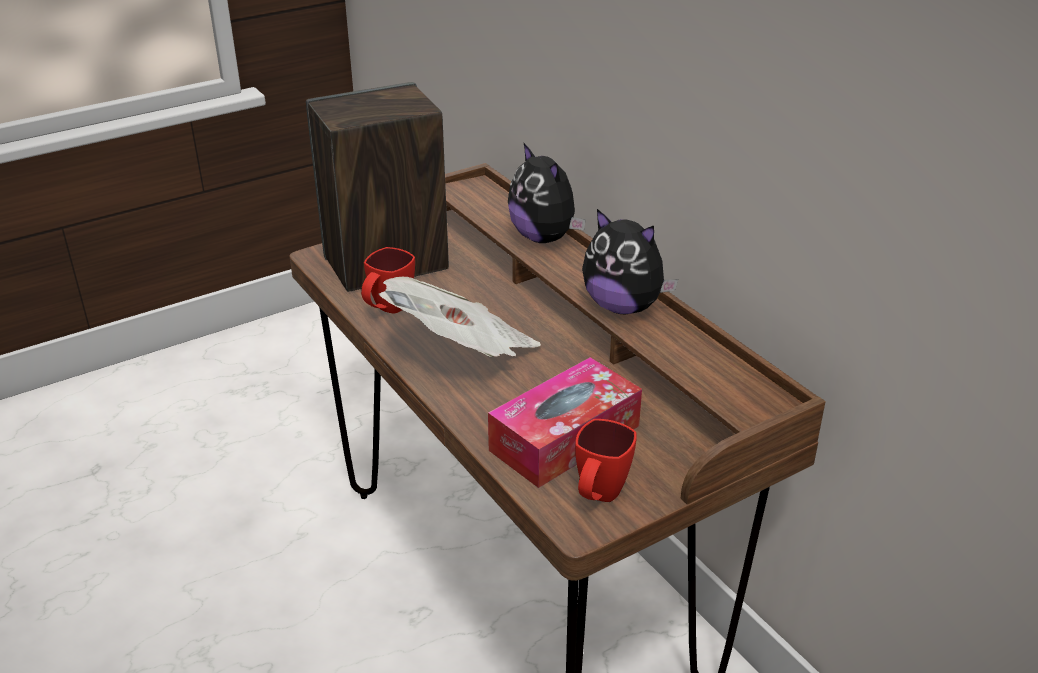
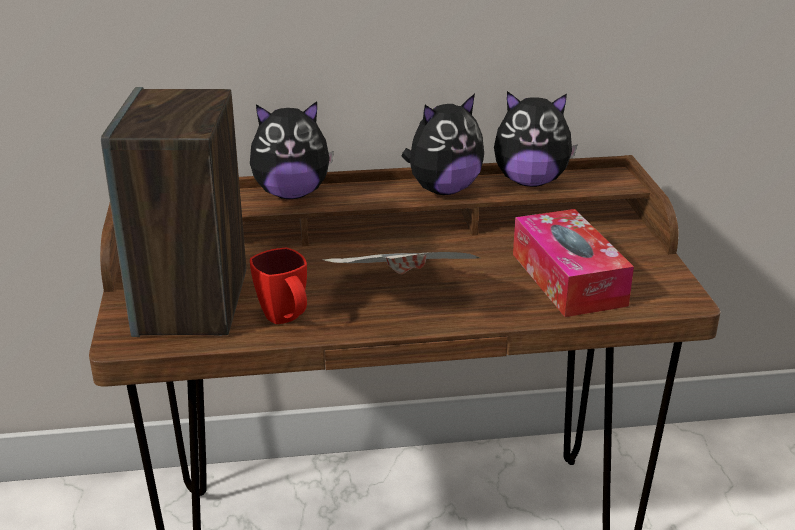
camera: 65 degrees left, 5 degrees down
red mug [575,419,637,502] -> none
none -> plush toy [494,91,577,187]

